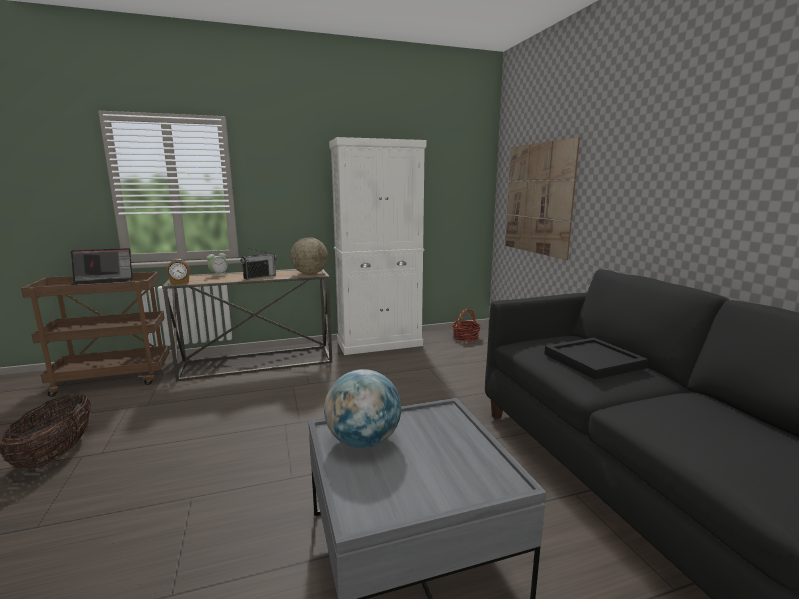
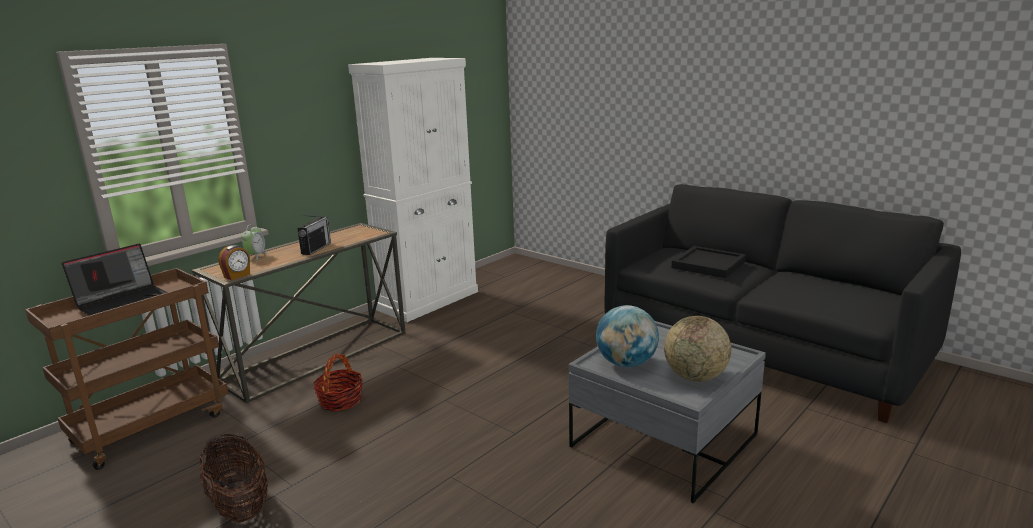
camera: 30 degrees left, 5 degrees up
globe [290,237,328,275] -> globe moved to [664,316,731,382]
basket [452,309,481,342] -> basket moved to [314,354,363,411]
picture [505,137,580,260] -> none

